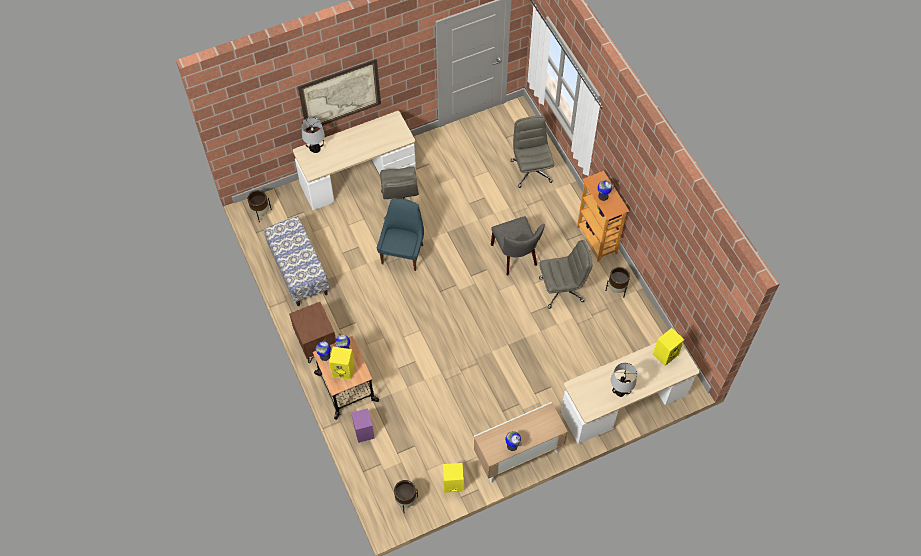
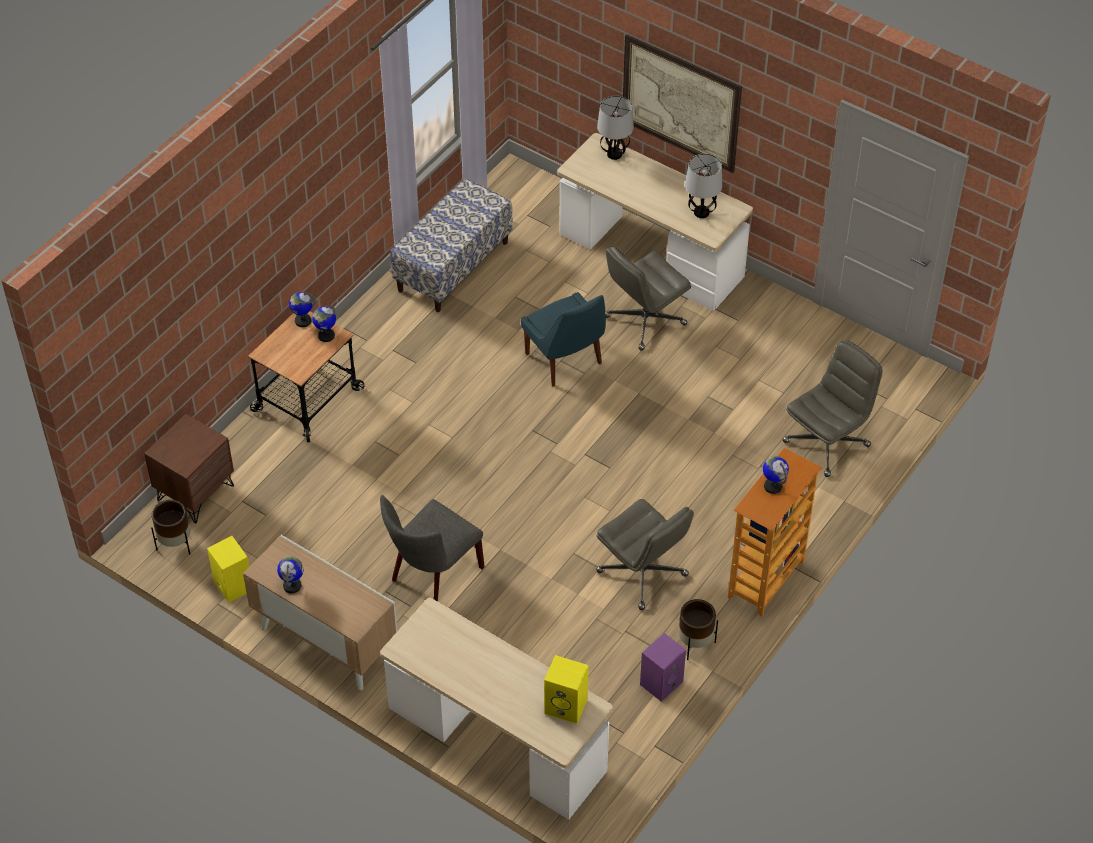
camera: 60 degrees right, 10 degrees down
brown planter [248,190,272,223] -> none
brown nightstand [289,302,336,363] -> brown nightstand moved to [144,414,234,523]
yellow speaker [329,347,355,380] -> none
purple speaker [351,408,375,443] -> purple speaker moved to [640,633,686,702]
blue chair [377,199,424,271] -> blue chair turned 75 degrees clockwise [521,292,606,387]
grey chair [491,216,545,276] -> grey chair moved to [380,495,485,602]
table lamp [611,363,637,397] -> table lamp moved to [685,154,722,218]

